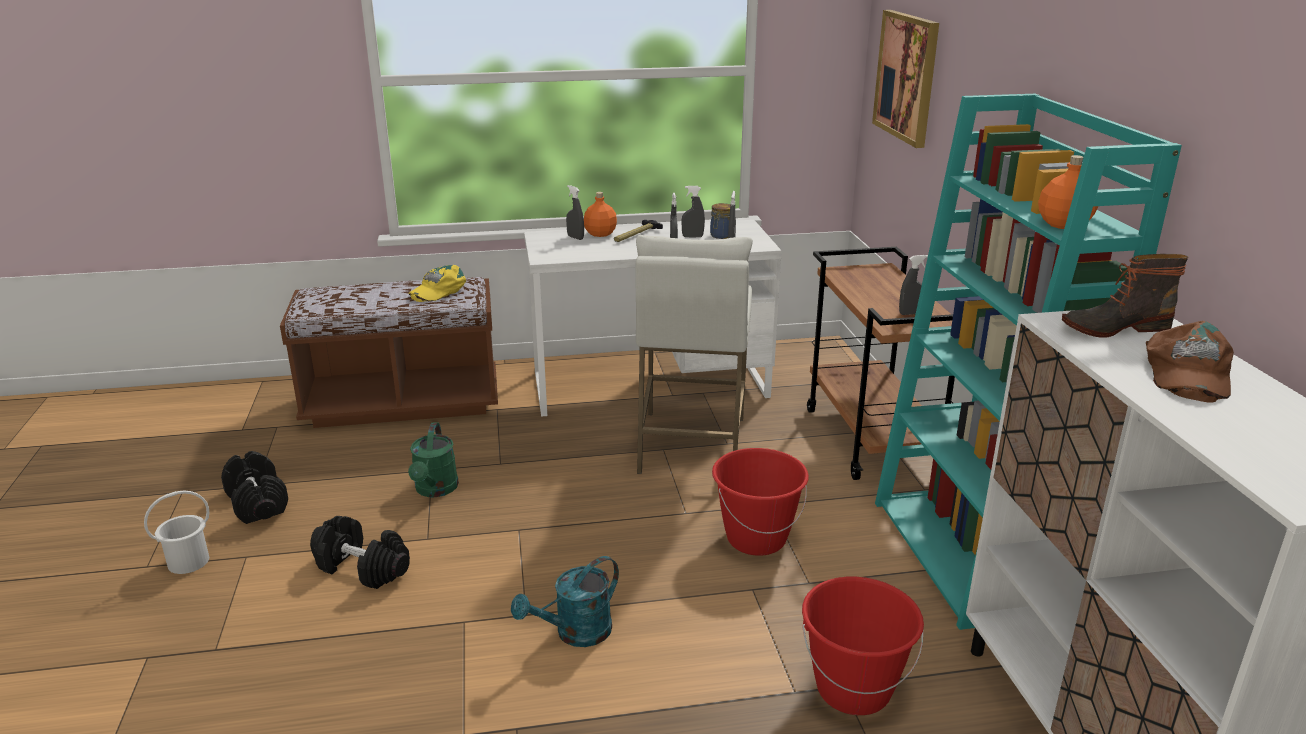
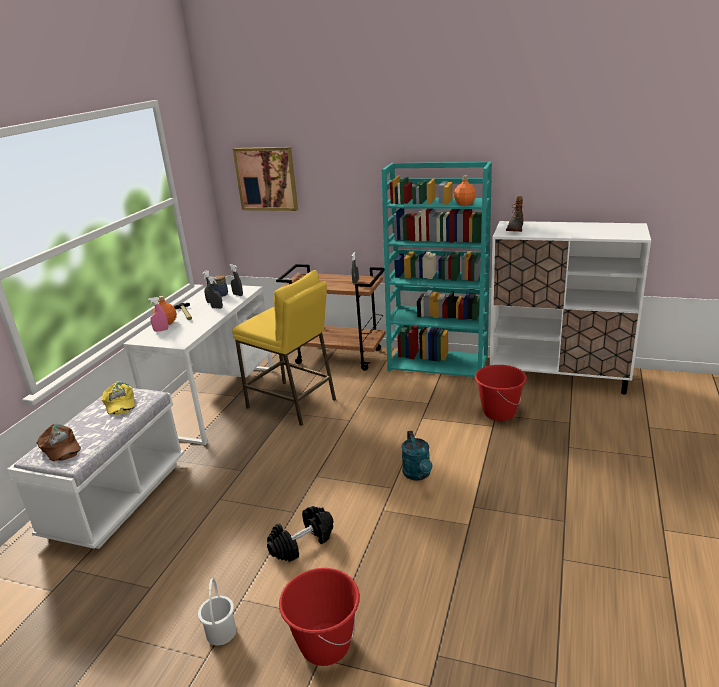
camera: 60 degrees left, 0 degrees up
black dumbbell [221,451,288,524] -> none
brown bench [280,277,498,428] -> white bench [7,388,184,549]
green watering can [408,423,459,497] -> none
grey spray bottle [566,185,584,240] -> pink spray bottle [148,297,168,332]
white stool [635,235,753,474] -> yellow stool [232,270,336,426]
red bucket [712,448,809,556] -> red bucket moved to [279,568,360,666]
brown cap [1146,321,1234,403] -> brown cap moved to [36,424,81,461]

